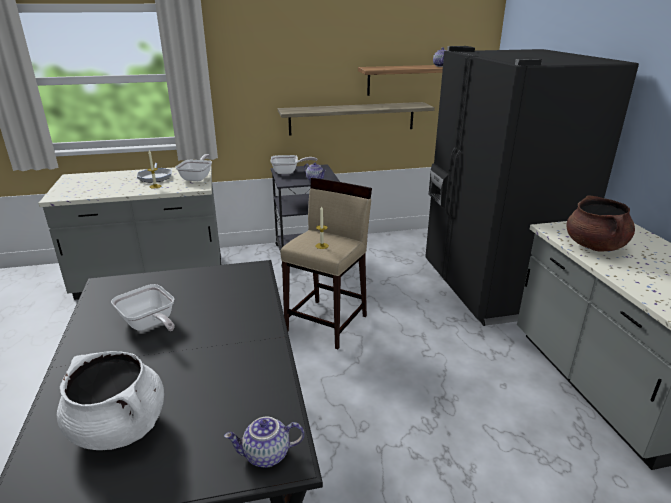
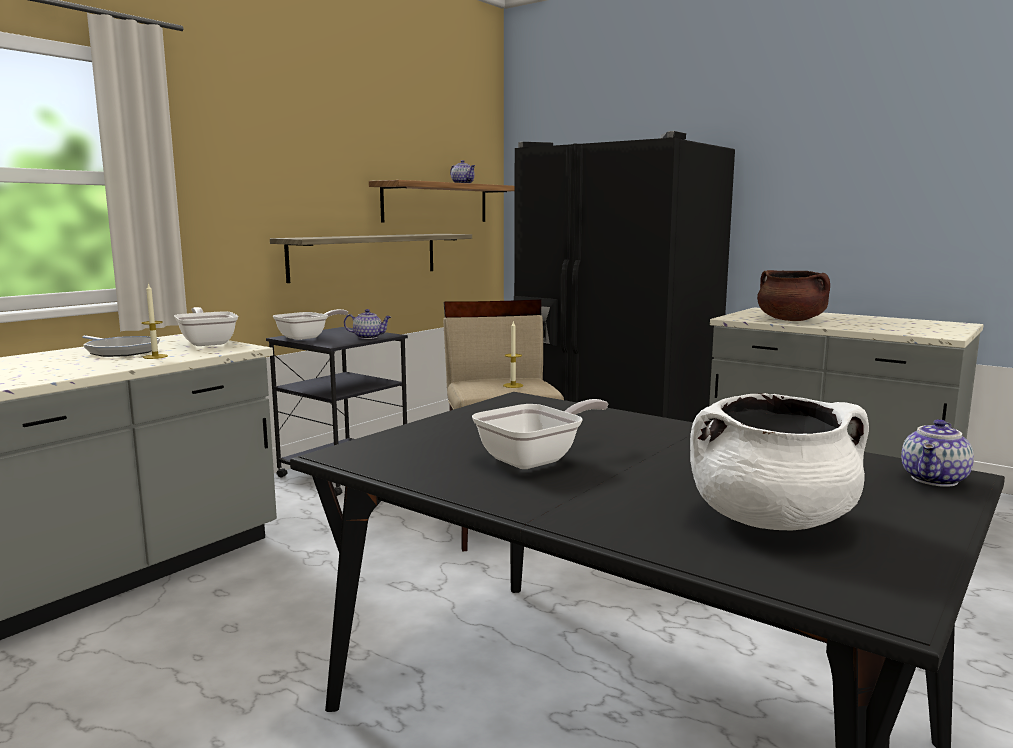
camera: 40 degrees left, 15 degrees down
frying pan [111,284,175,331] -> frying pan turned 45 degrees counterclockwise [472,399,608,469]

